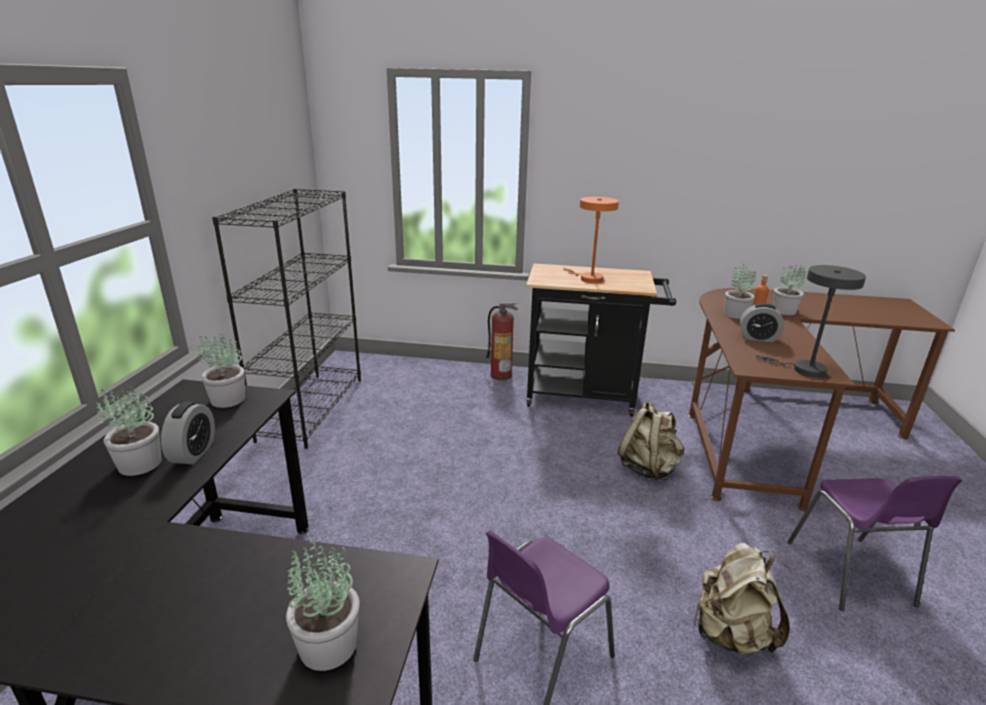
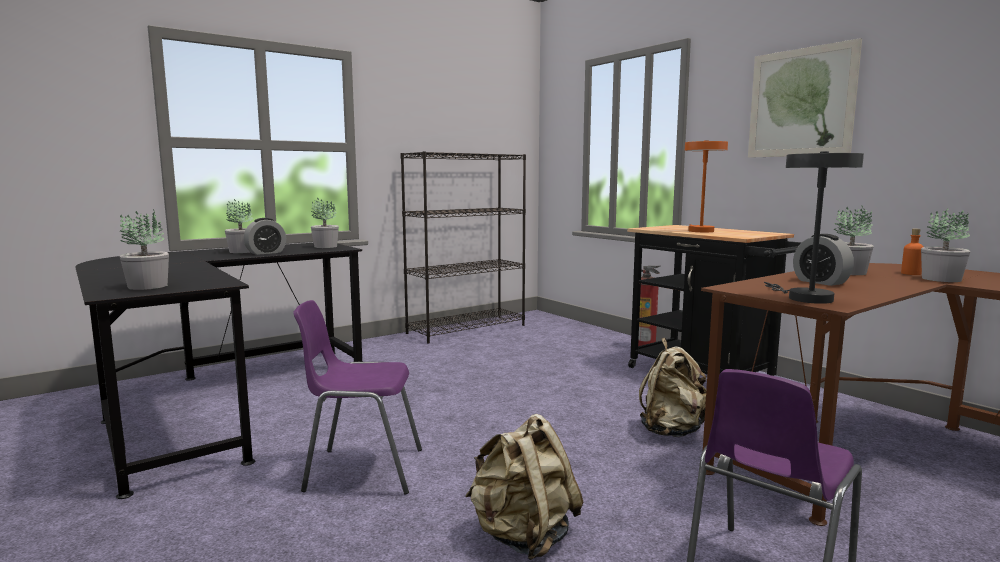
camera: 45 degrees right, 15 degrees down
none -> picture [748,38,862,158]

